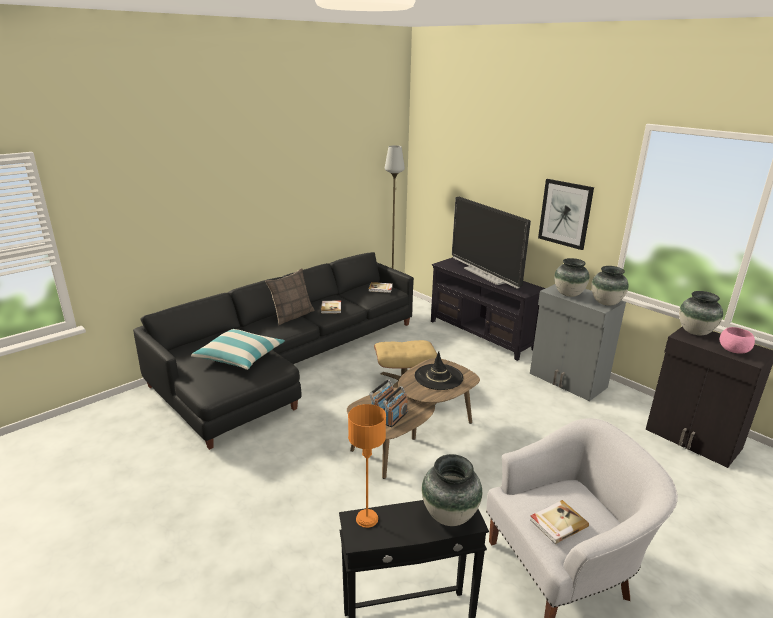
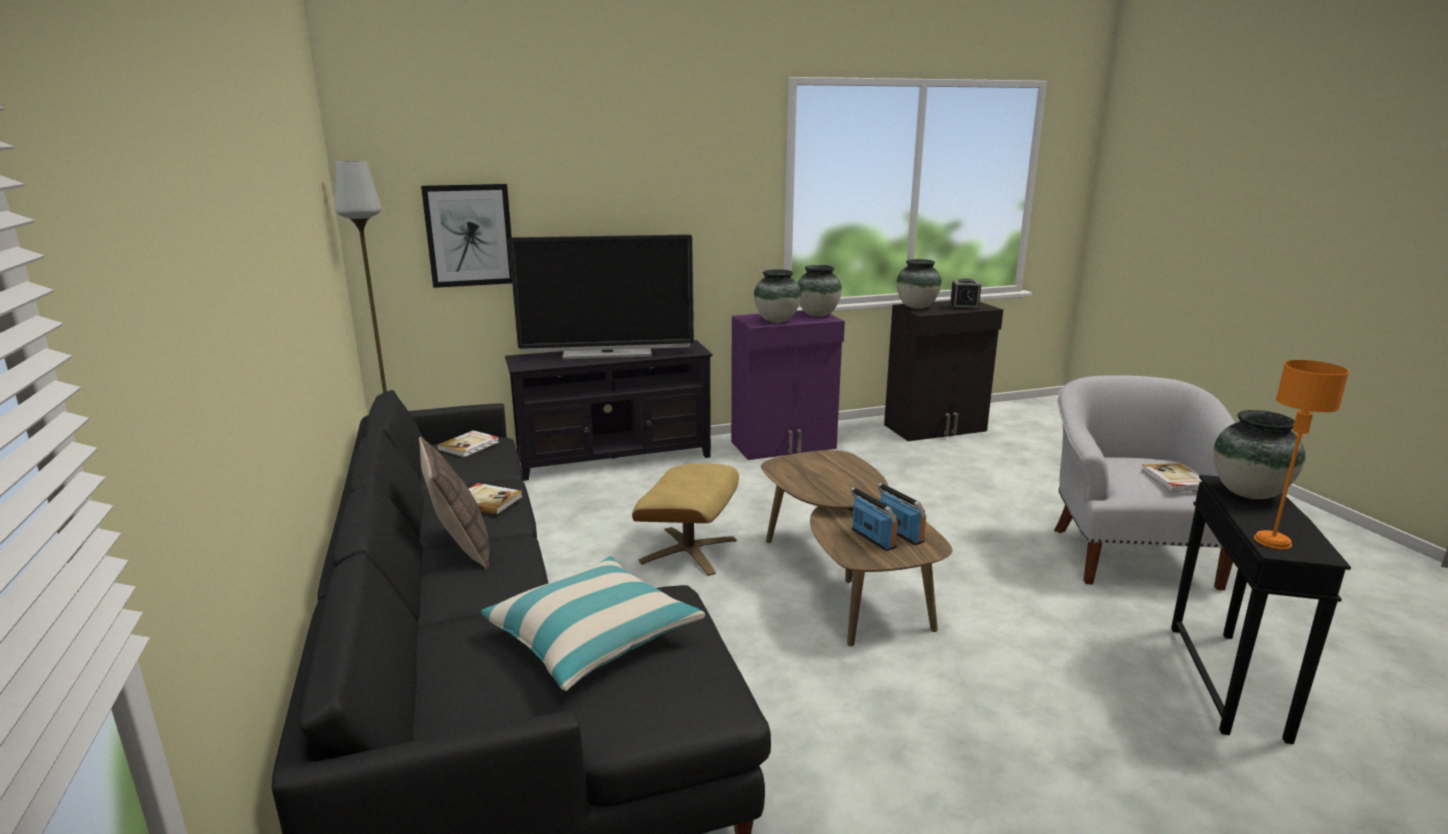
camera: 65 degrees left, 5 degrees down
black hat [414,351,463,390] -> none
grey cabinet [530,284,626,401] -> purple cabinet [731,311,845,460]
picture [538,179,594,250] -> picture moved to [421,184,512,288]
pink bowl [720,327,755,354] -> alarm clock [949,278,981,310]

